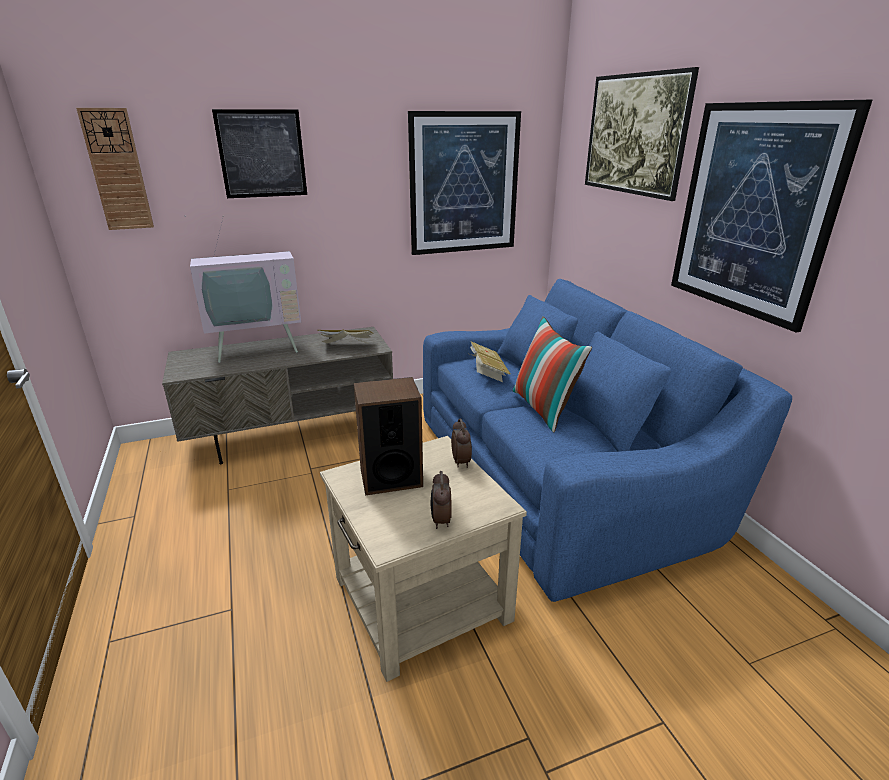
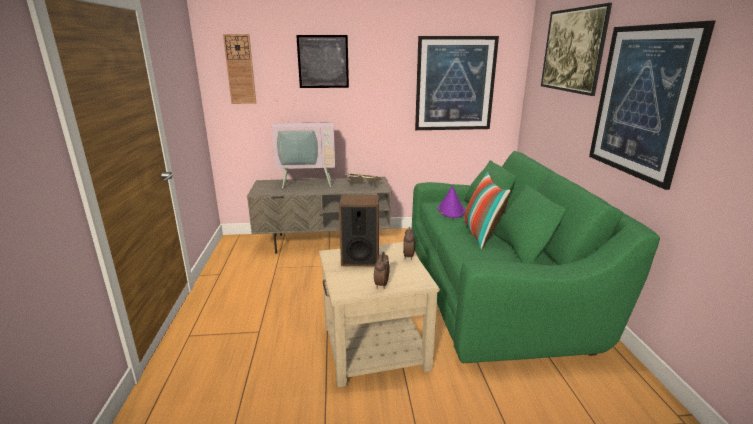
camera: 15 degrees right, 5 degrees down
blue sofa [423,279,792,602] -> green sofa [412,151,660,363]
book [470,341,511,382] -> purple hat [438,186,465,218]

